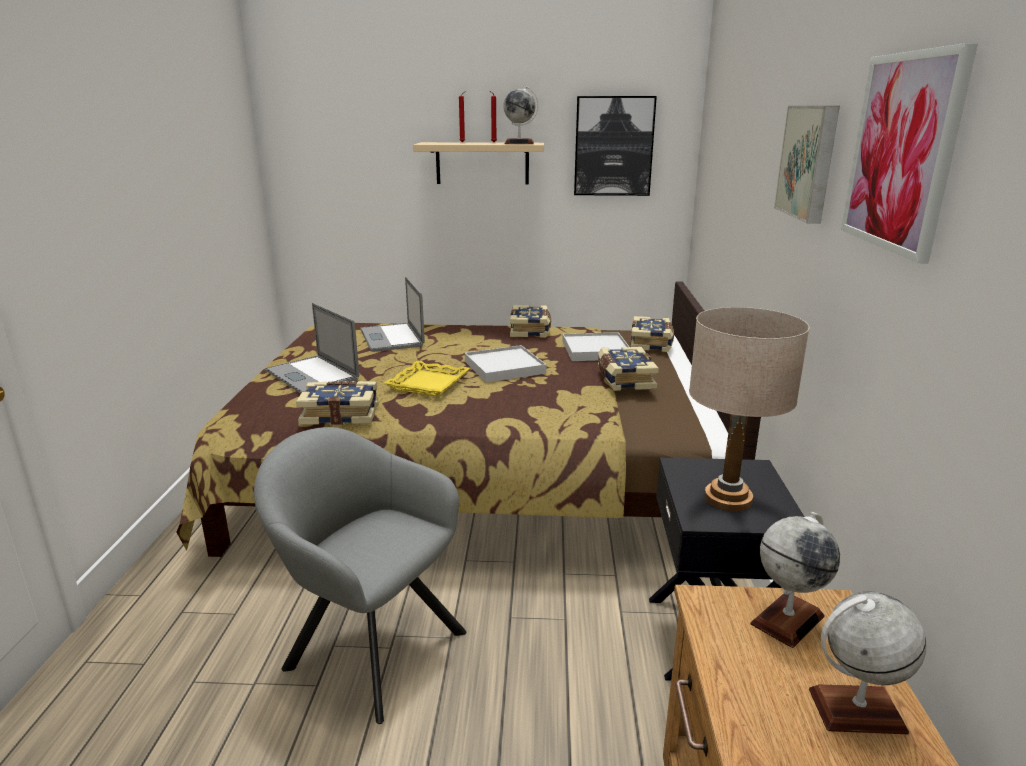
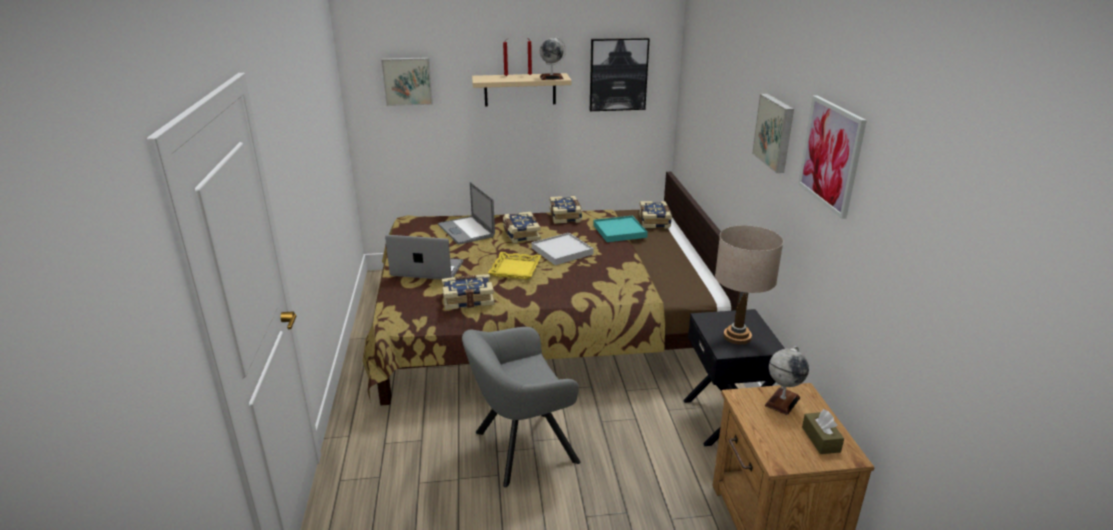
camera: 10 degrees left, 5 degrees up
grey armchair [254,427,466,724] -> grey armchair turned 45 degrees counterclockwise [462,327,581,487]
laptop [265,303,359,394] -> laptop turned 150 degrees clockwise [385,235,463,280]
white tray [562,332,629,361] -> turquoise tray [593,216,648,242]
book [598,347,659,391] -> book moved to [503,212,541,243]
globe [809,591,927,734] -> brown tissue box [802,409,844,454]
none -> picture [381,57,433,106]

